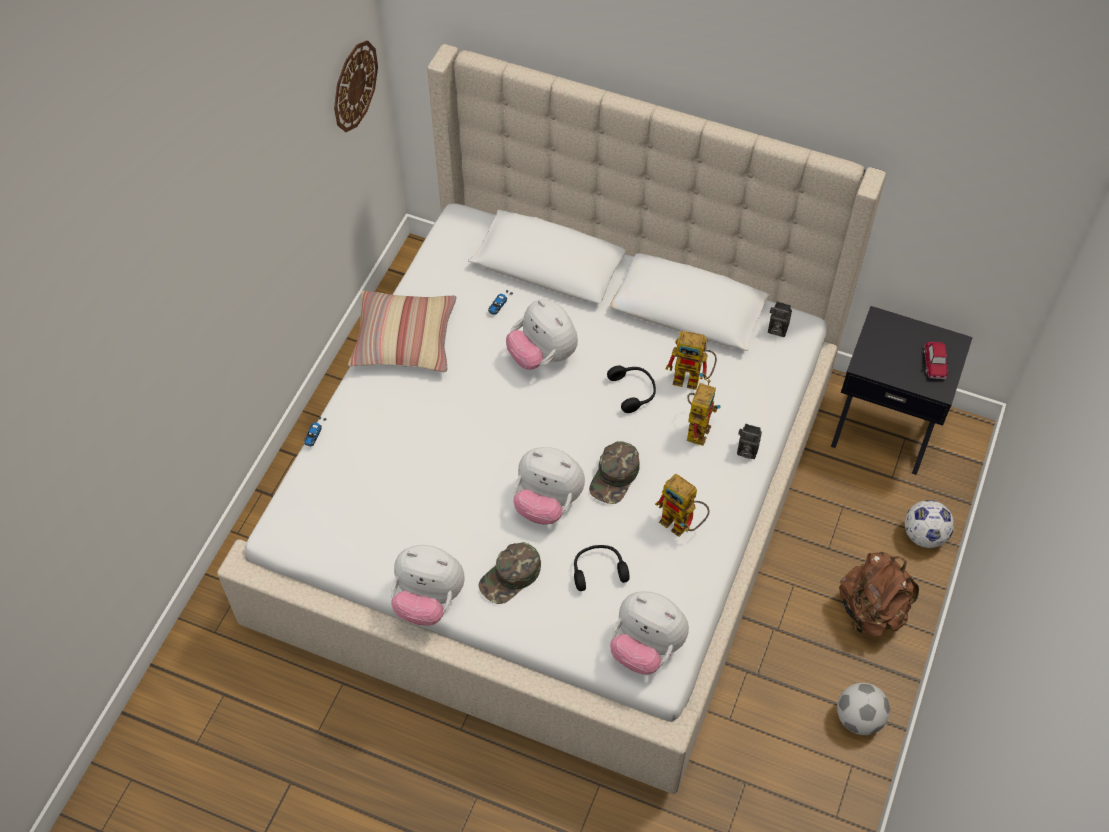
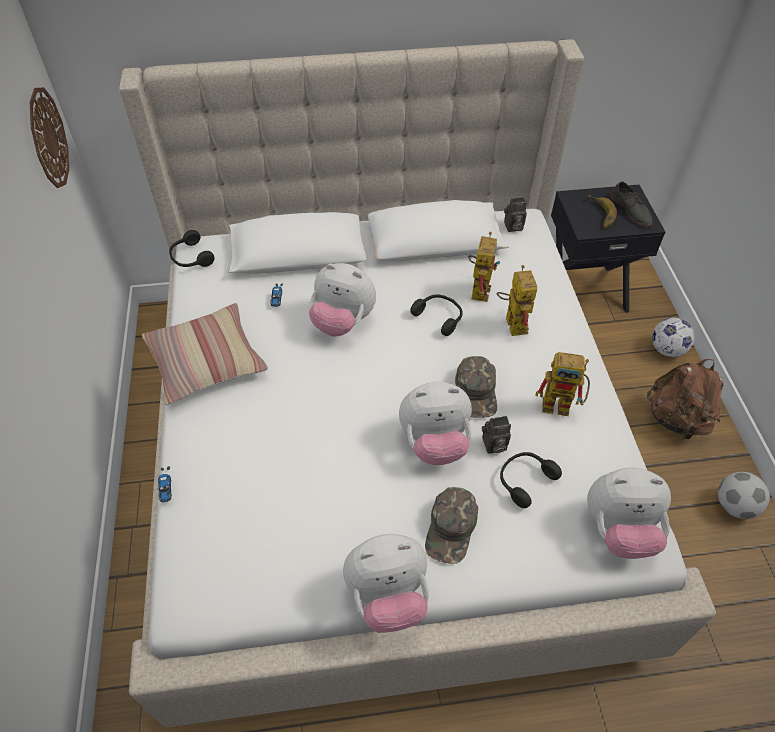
camera: 30 degrees left, 5 degrees down
toy robot [665,331,717,390] -> toy robot turned 60 degrees counterclockwise [469,232,500,302]
camera [737,424,762,459] -> camera moved to [482,416,511,454]
toy car [924,342,950,379] -> grey shoe [610,181,653,227]
none -> black headphones [169,230,215,267]
none -> banana [585,195,617,229]

